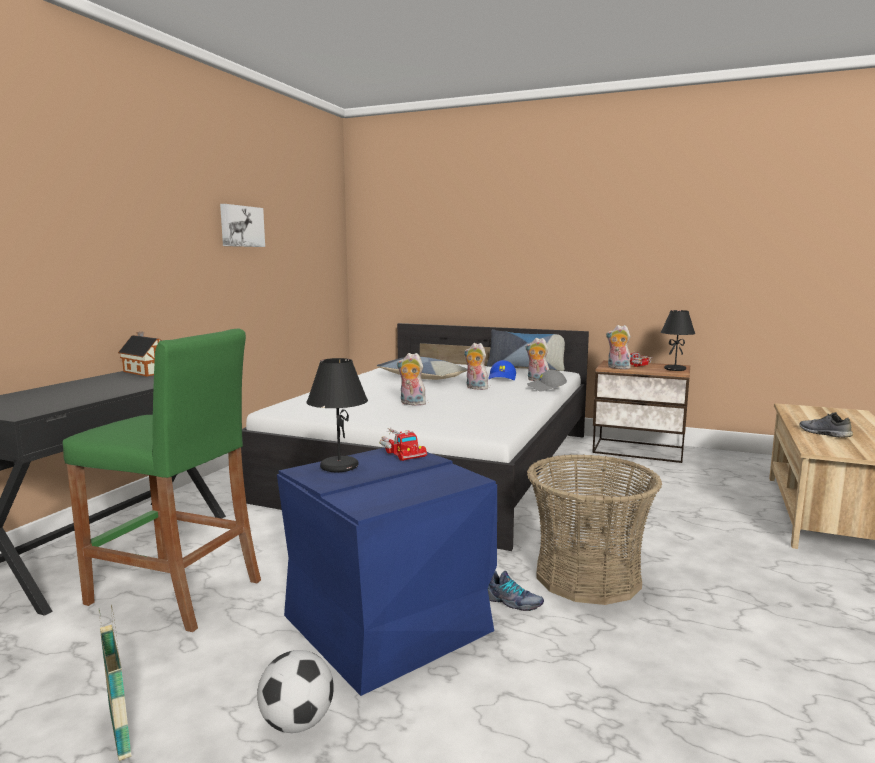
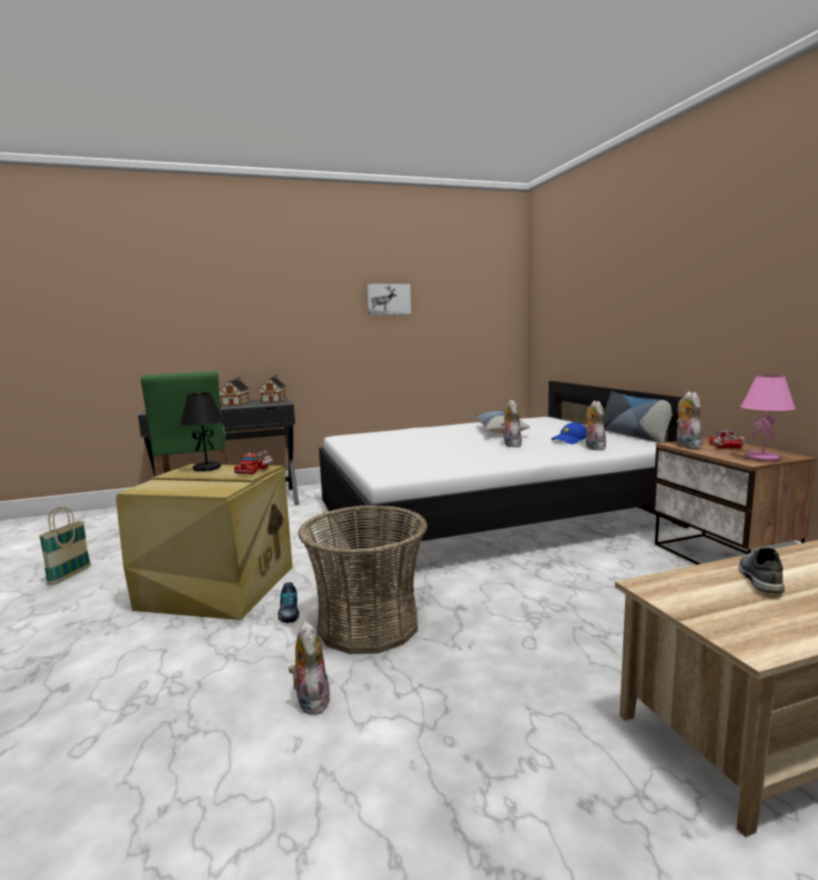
camera: 50 degrees right, 0 degrees up
football [257,650,334,733] -> none
blue storage box [277,448,497,696] -> beige storage box [116,464,293,620]
plush toy [397,353,426,406] -> plush toy moved to [289,621,331,715]
grey cap [527,370,567,391] -> none
black table lamp [661,310,695,371] -> pink table lamp [740,375,796,461]
none -> toy house [219,377,250,406]

